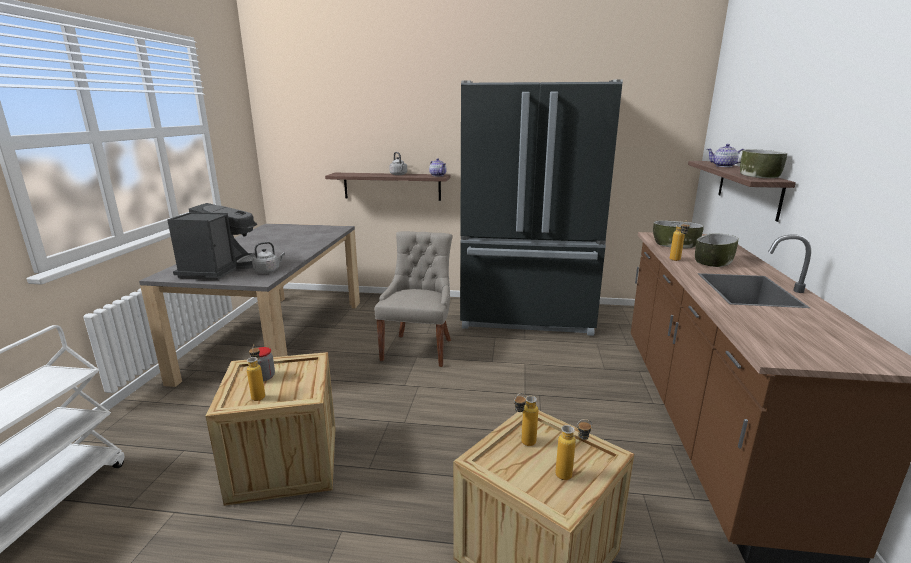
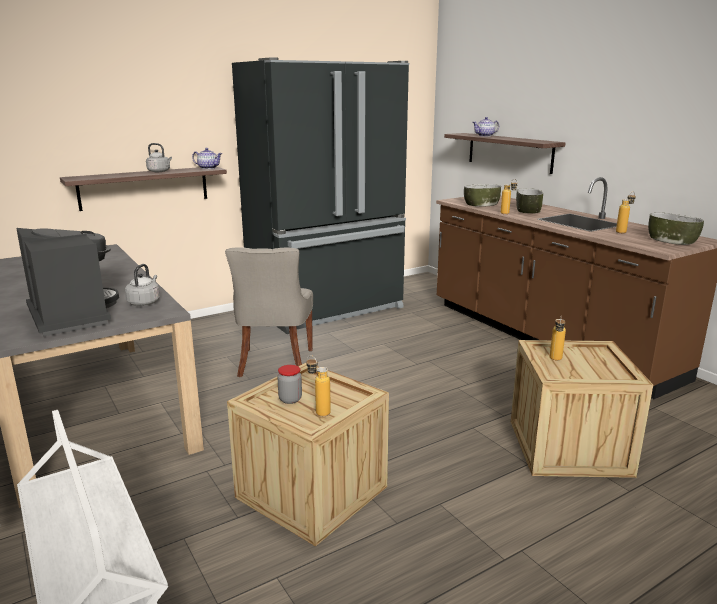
camera: 40 degrees left, 0 degrees up
grey chair [375,231,453,367] -> grey chair turned 150 degrees counterclockwise [225,247,313,377]
bottle [556,419,592,480] -> bottle moved to [616,191,636,233]
bowl [740,150,787,178] -> bowl moved to [648,213,704,245]

